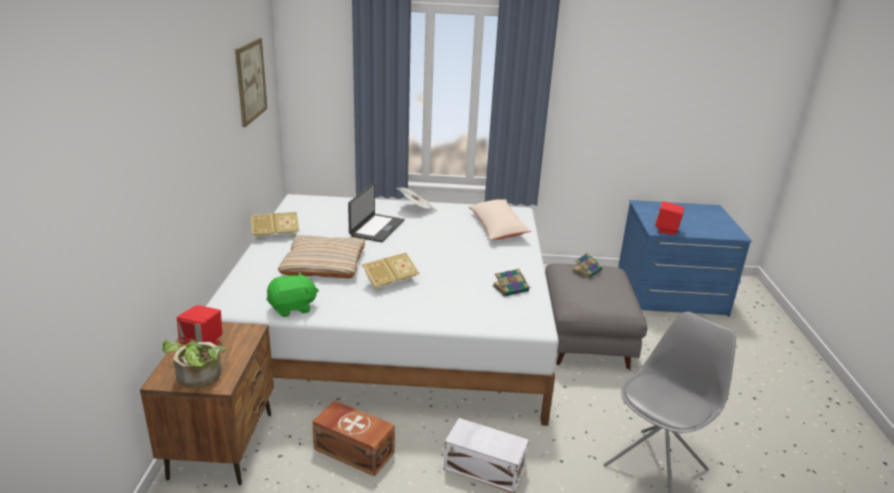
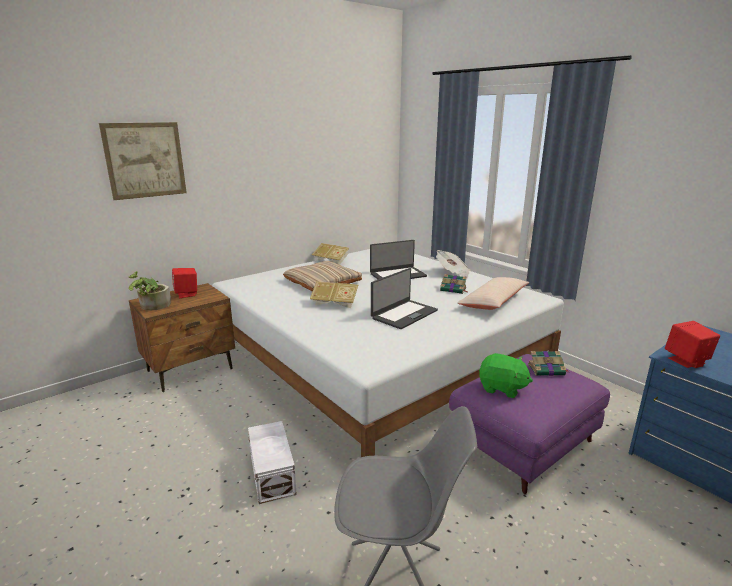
camera: 50 degrees right, 5 degrees down
picture [235,38,267,127] -> picture moved to [99,122,187,200]
green plush toy [266,272,319,317] -> green plush toy moved to [479,353,533,398]
brown storage box [312,400,395,476] -> none
book [493,269,531,297] -> book moved to [440,274,468,294]
grey ottoman [545,264,648,369] -> purple ottoman [449,354,610,495]
none -> laptop [371,268,438,329]

